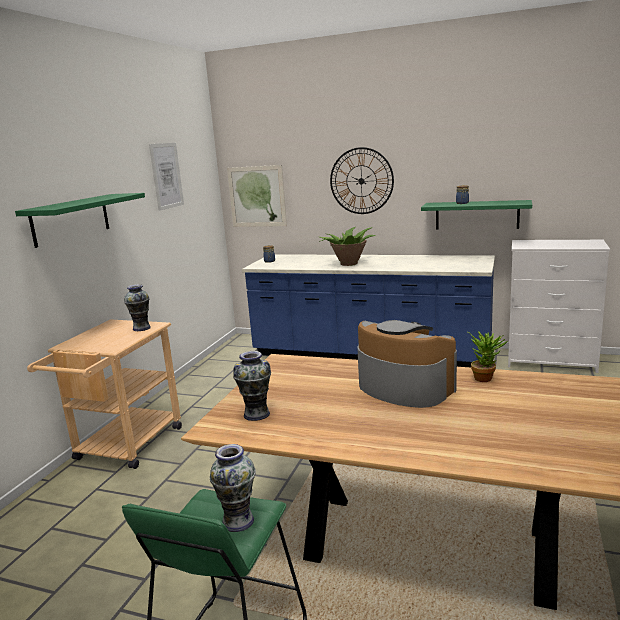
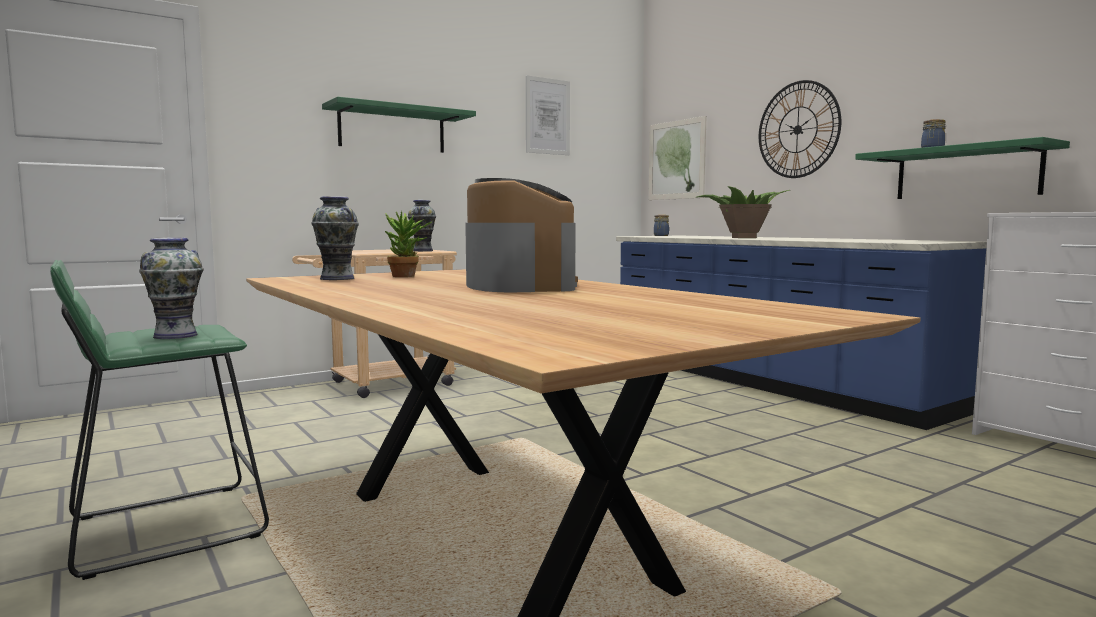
camera: 35 degrees right, 10 degrees down
potted plant [468,331,508,382] -> potted plant moved to [385,211,432,277]

